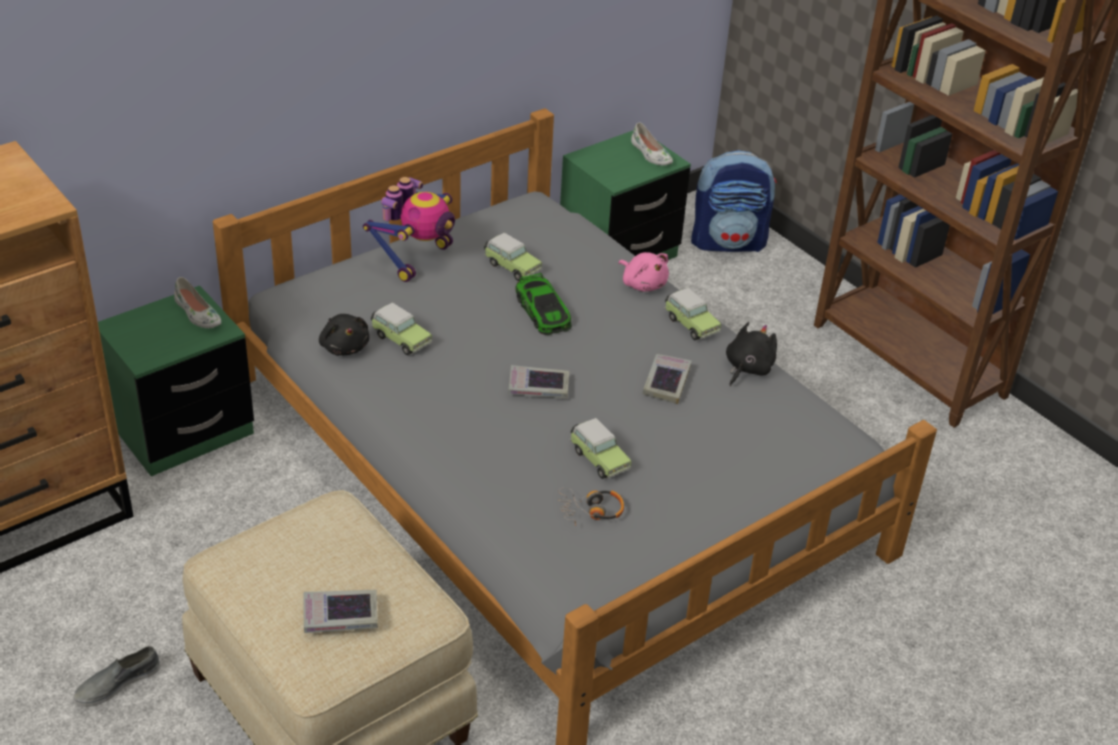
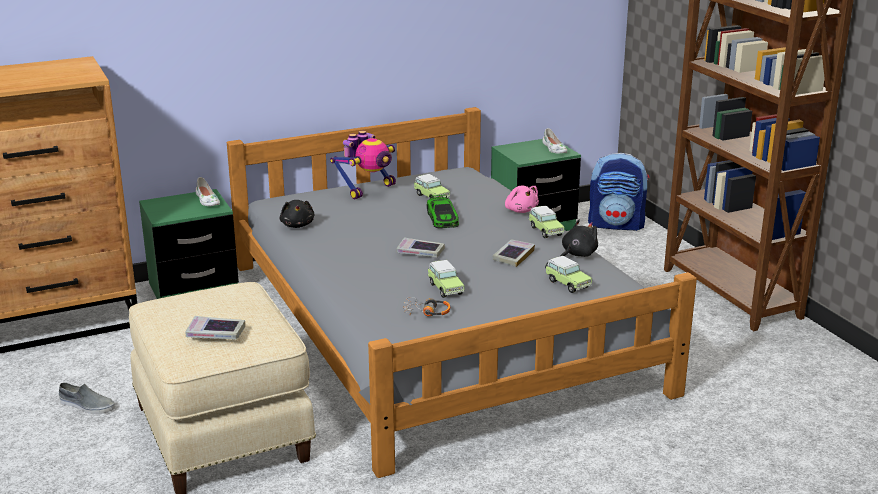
camera: 15 degrees right, 15 degrees down
grey shoe [74,646,160,707] -> grey shoe turned 135 degrees counterclockwise [59,382,115,414]
toy car [371,303,432,355] -> toy car moved to [545,256,592,293]

